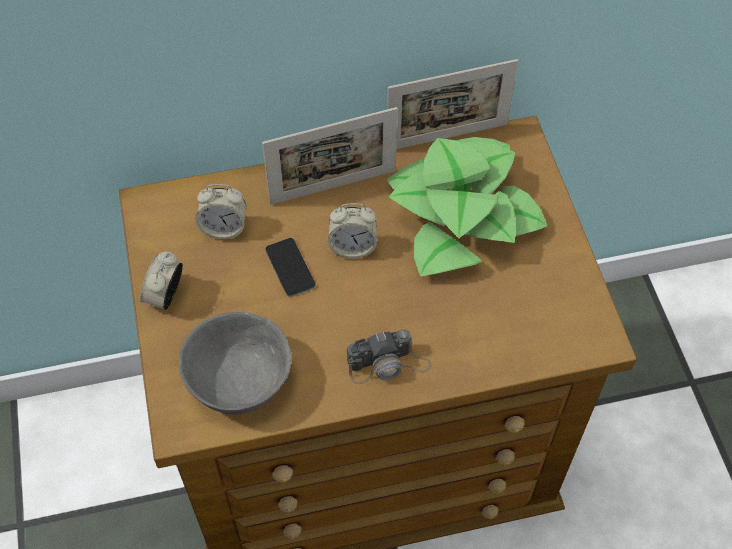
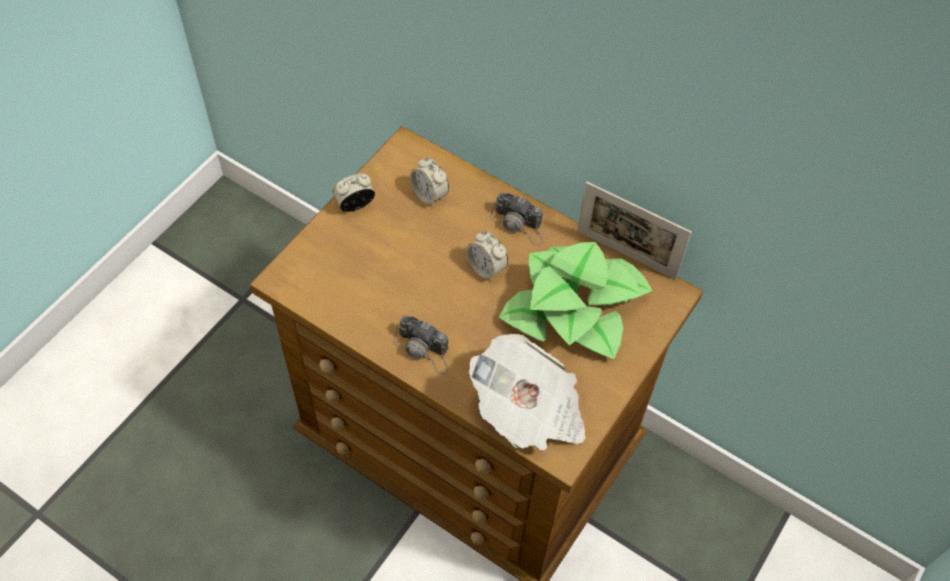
camera: 45 degrees right, 0 degrees up
grey bowl [179,312,292,415] -> none
picture frame [262,107,398,205] -> camera [490,193,543,246]
phone [265,238,316,297] -> none
none -> newspaper [469,334,586,451]

